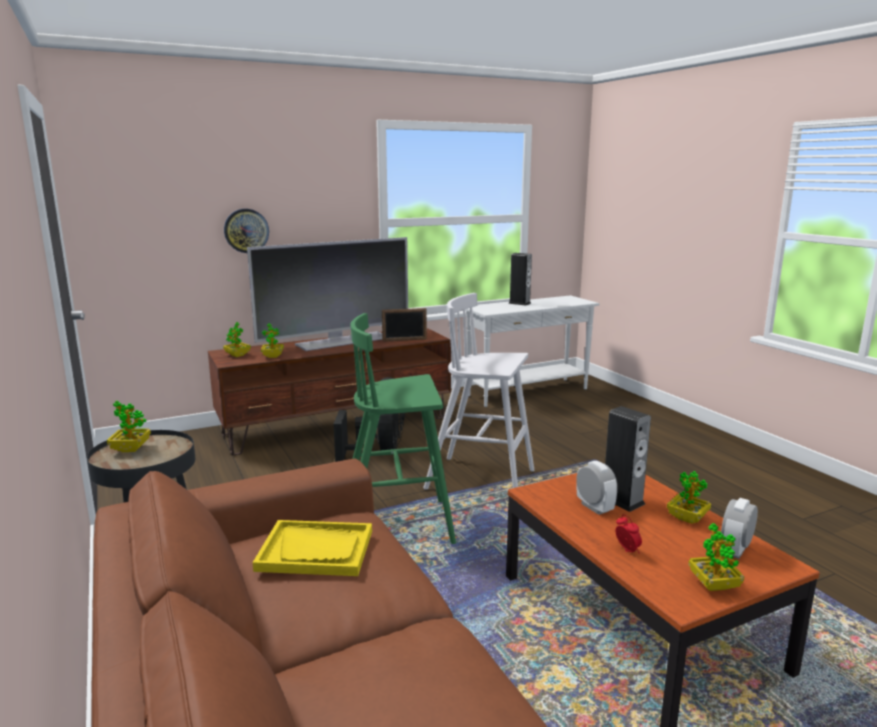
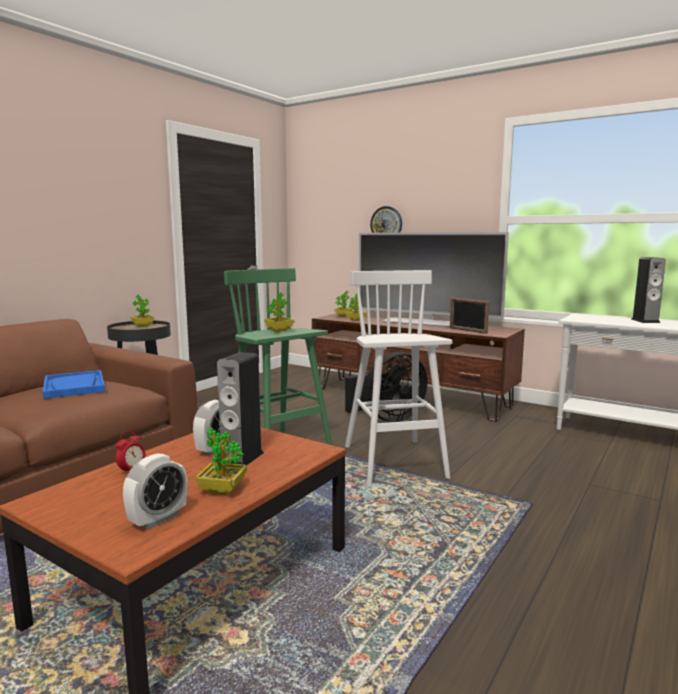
camera: 60 degrees right, 5 degrees down
yellow tray [253,520,372,576] -> blue tray [42,370,105,399]
potted plant [688,523,745,591] -> potted plant moved to [264,292,294,332]
alarm clock [721,498,758,559] -> alarm clock turned 120 degrees clockwise [123,453,187,530]

